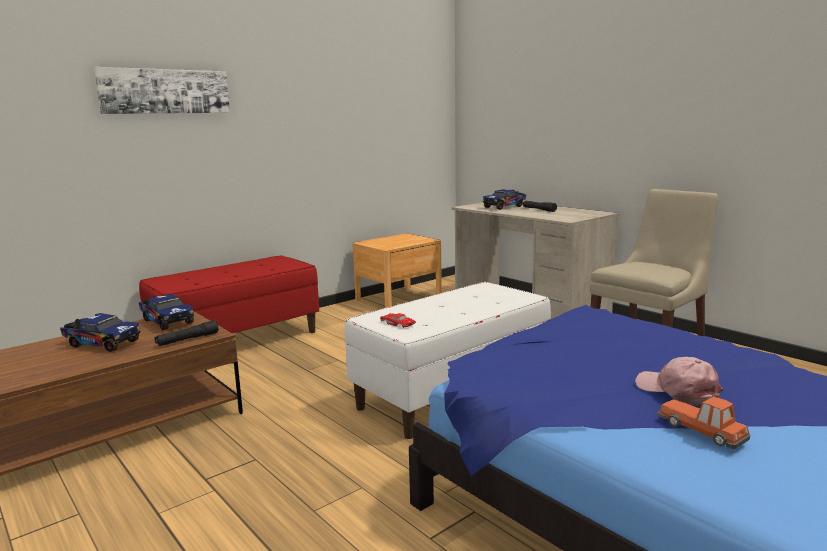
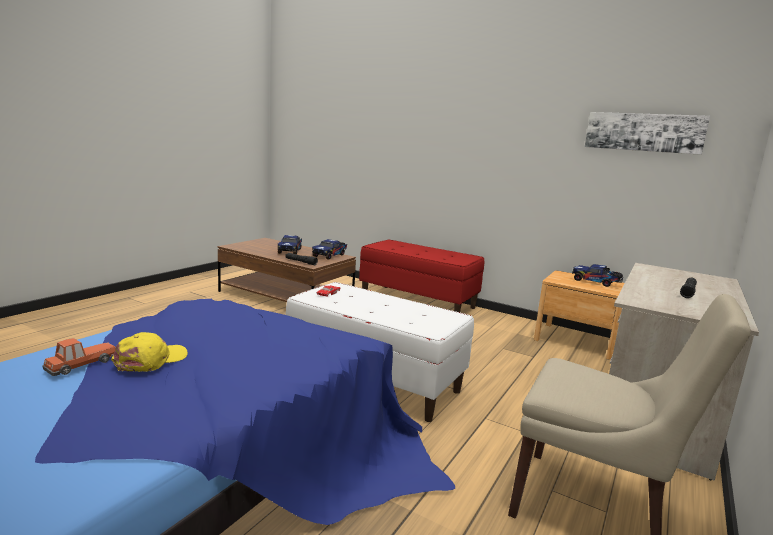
camera: 70 degrees right, 0 degrees up
picture [94,67,230,114] -> picture moved to [585,112,710,155]
toy truck [483,189,526,210] -> toy truck moved to [572,264,623,287]
pink cap [635,357,723,406] -> yellow cap [111,332,188,372]

